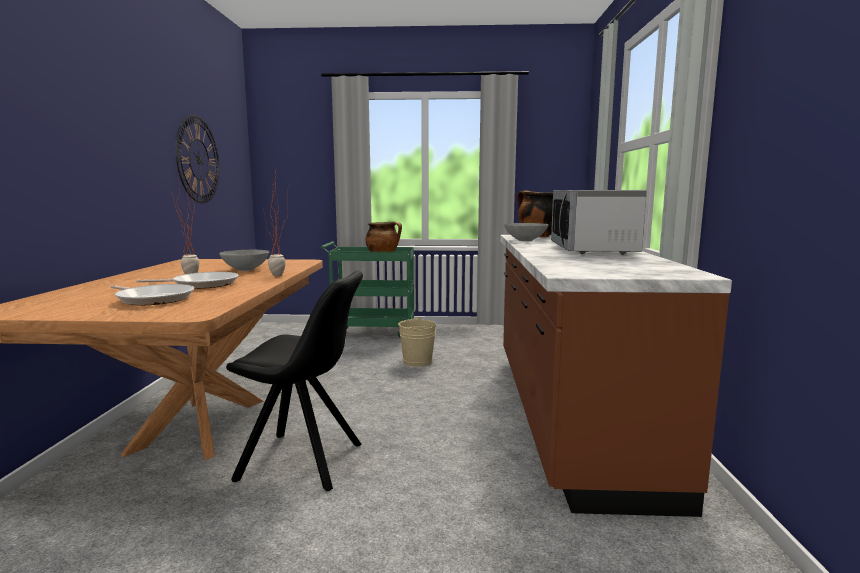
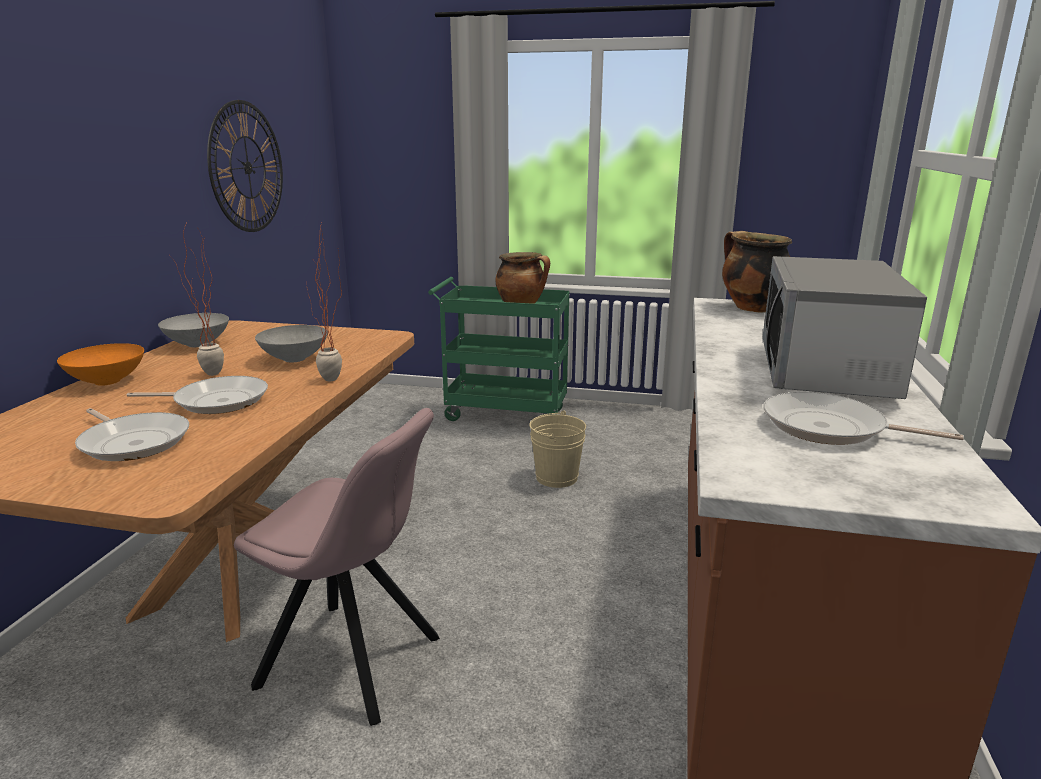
camera: 10 degrees right, 10 degrees up
black chair [226,271,363,491] -> pink chair [234,408,440,726]
grey bowl [504,223,548,241] -> grey bowl moved to [158,313,229,347]
none -> orange bowl [57,343,144,386]
none -> frying pan [763,392,964,445]

